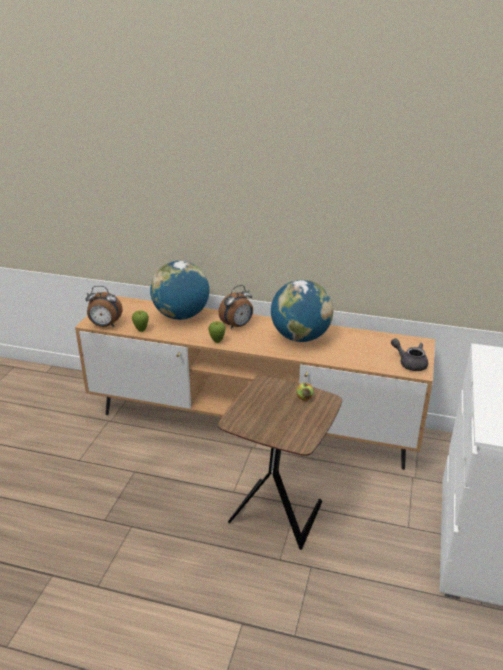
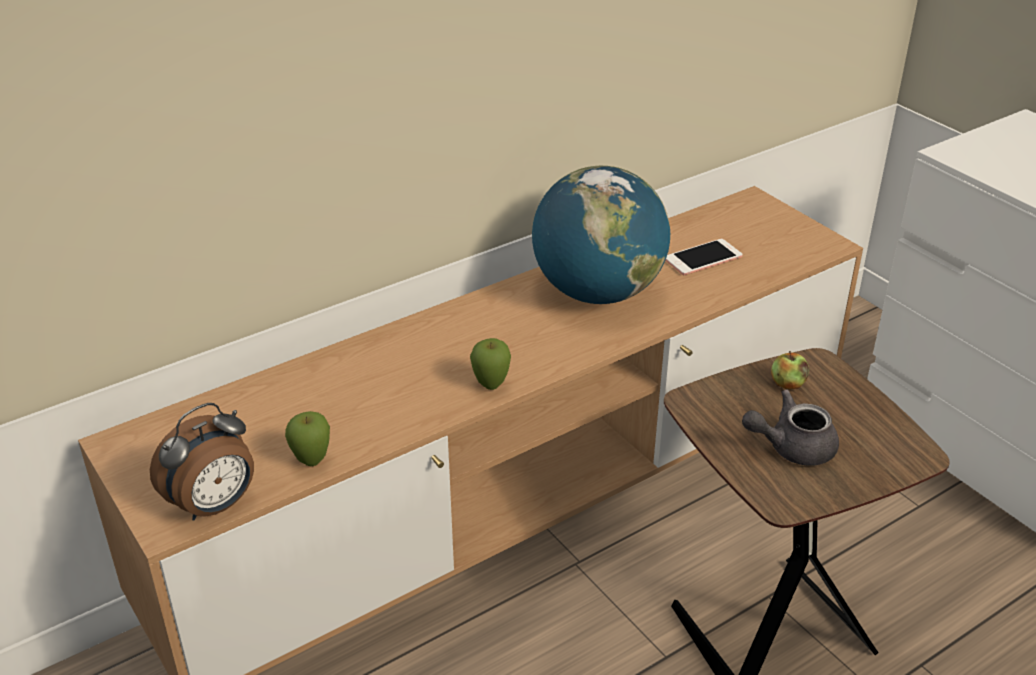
camera: 50 degrees left, 5 degrees up
globe [150,261,209,320] -> none
alarm clock [218,285,253,329] -> none
grey teapot [391,338,428,371] -> grey teapot moved to [742,389,839,466]
none -> phone [665,239,743,275]

